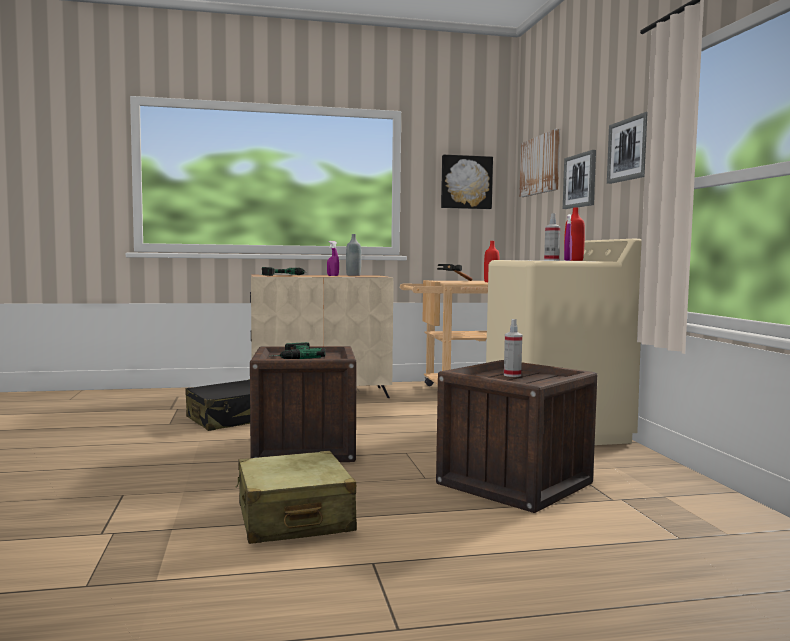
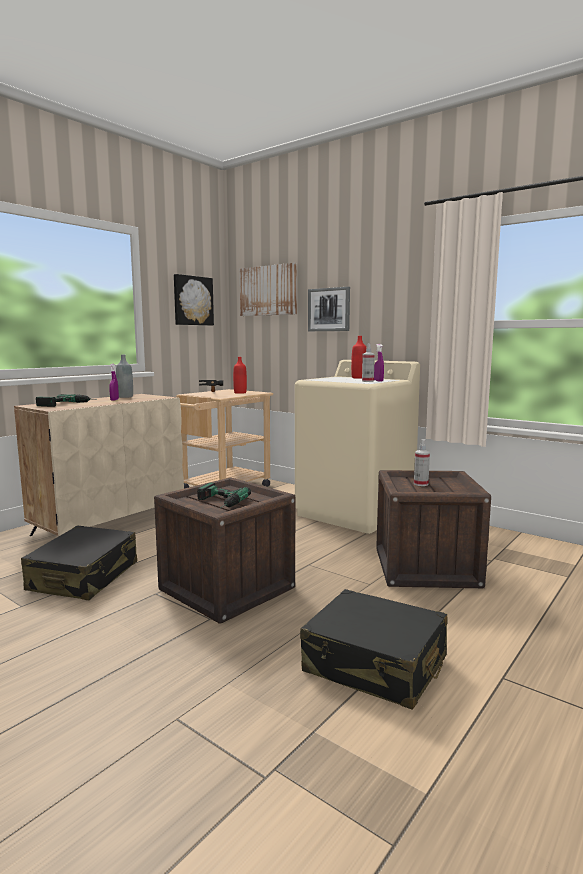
camera: 40 degrees left, 5 degrees up
beige suitcase [236,451,357,544] -> black suitcase [300,589,447,710]
picture [607,112,648,184] -> none

